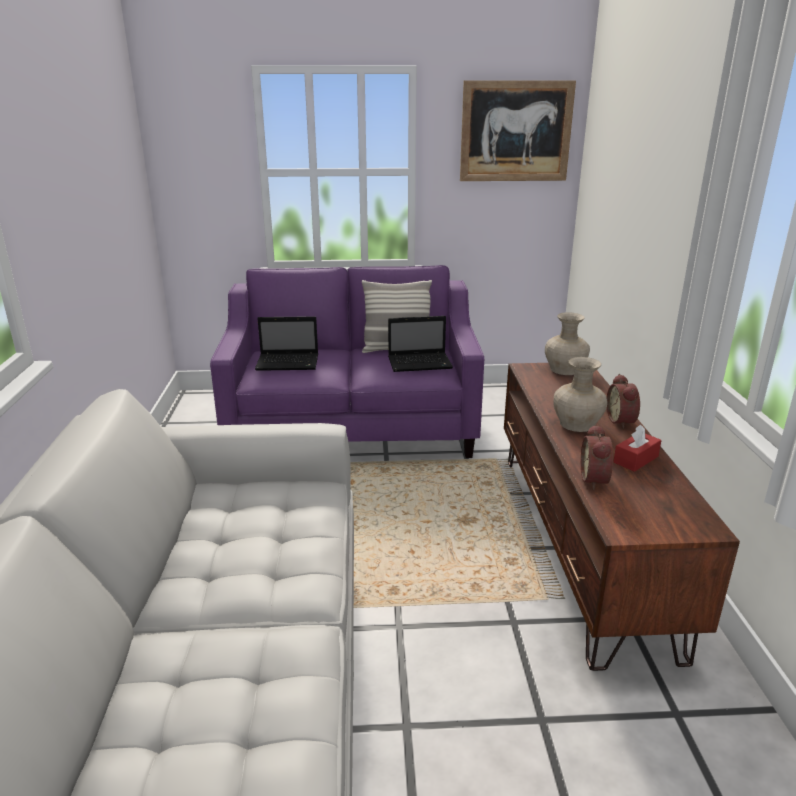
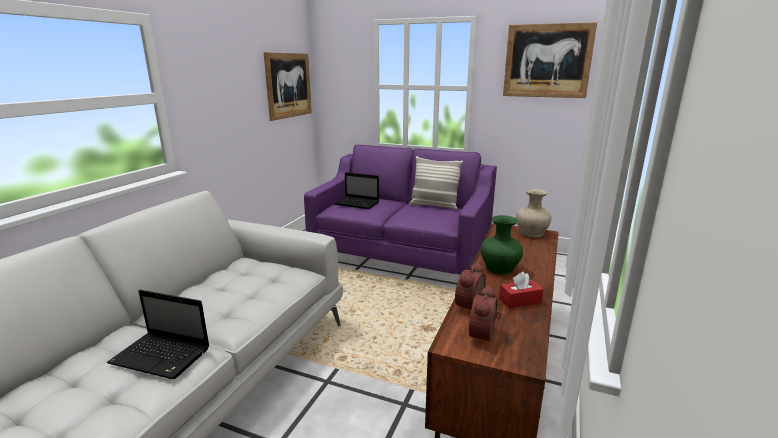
camera: 25 degrees right, 5 degrees down
laptop [388,316,453,372] -> laptop moved to [107,290,210,379]
beige vase [553,357,607,432] -> green vase [481,215,523,275]
alarm clock [607,374,640,429] -> alarm clock moved to [469,286,501,344]
none -> picture [264,52,312,121]

